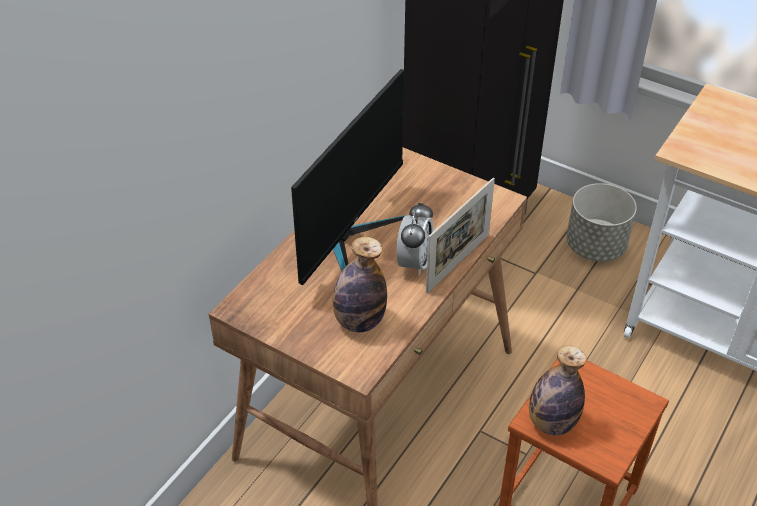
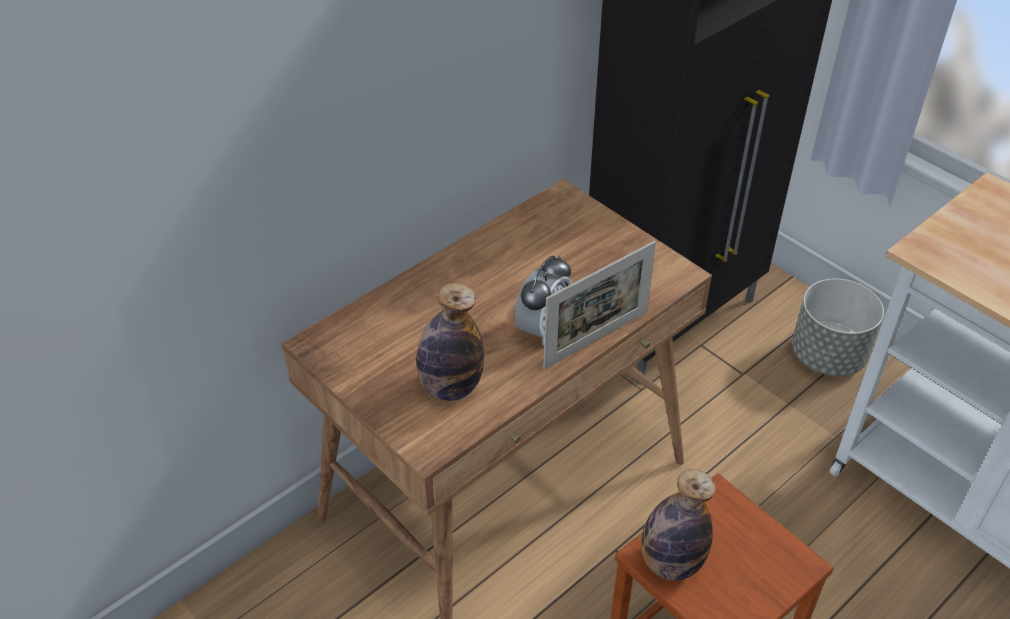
camera: 15 degrees right, 0 degrees up
monitor [291,69,406,285] -> none

